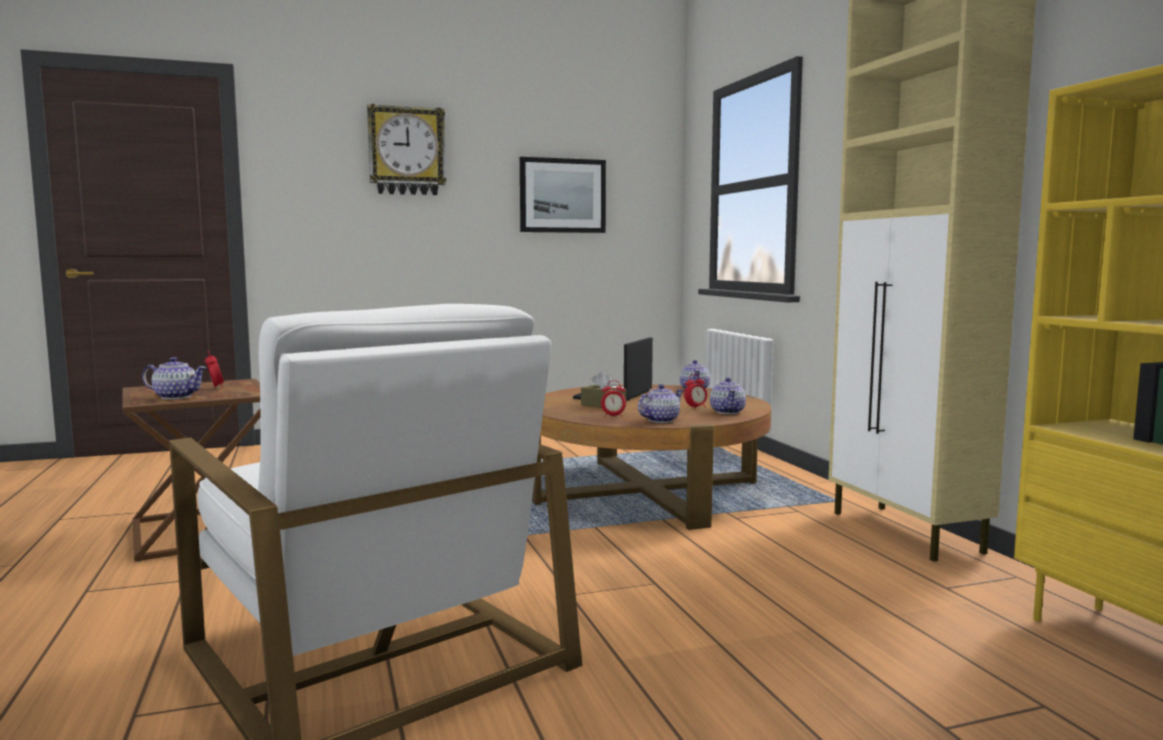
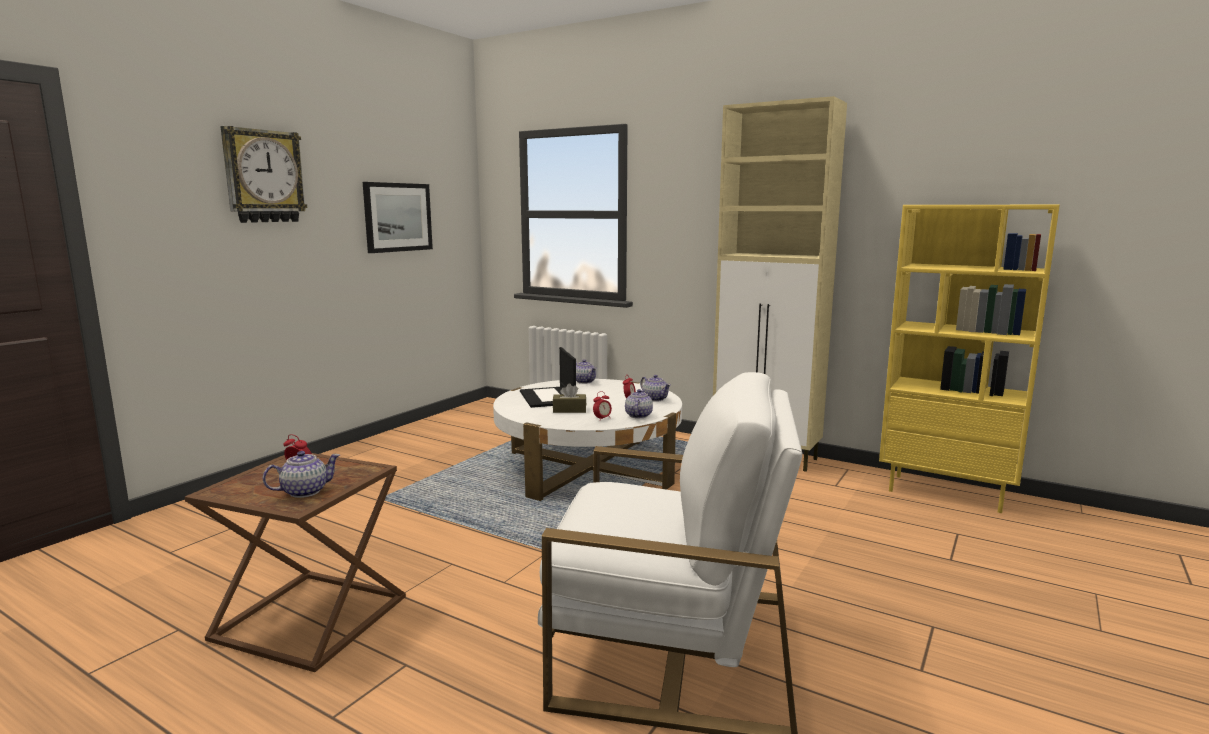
camera: 40 degrees left, 5 degrees up
brown coffee table [532,385,771,530] -> white coffee table [493,379,682,501]

